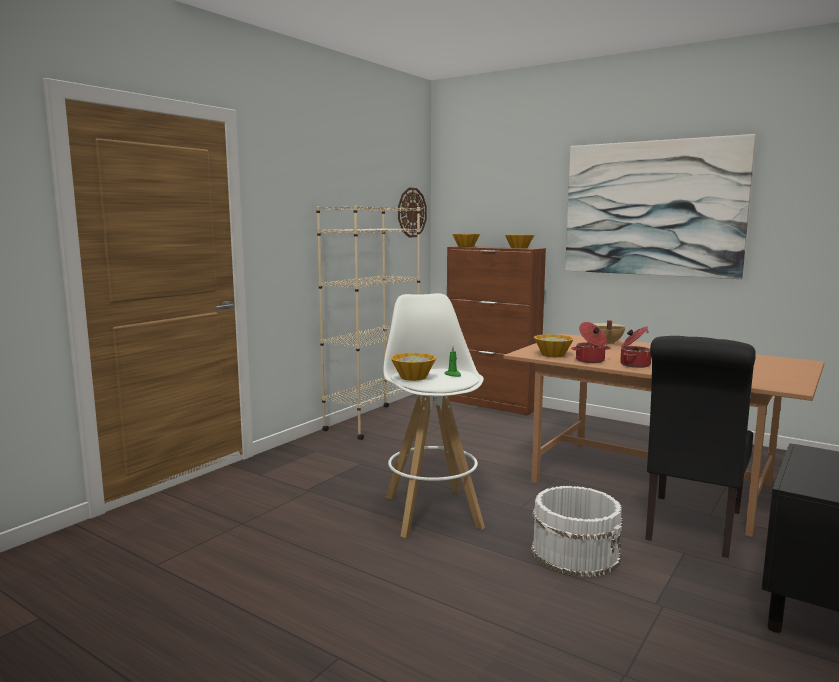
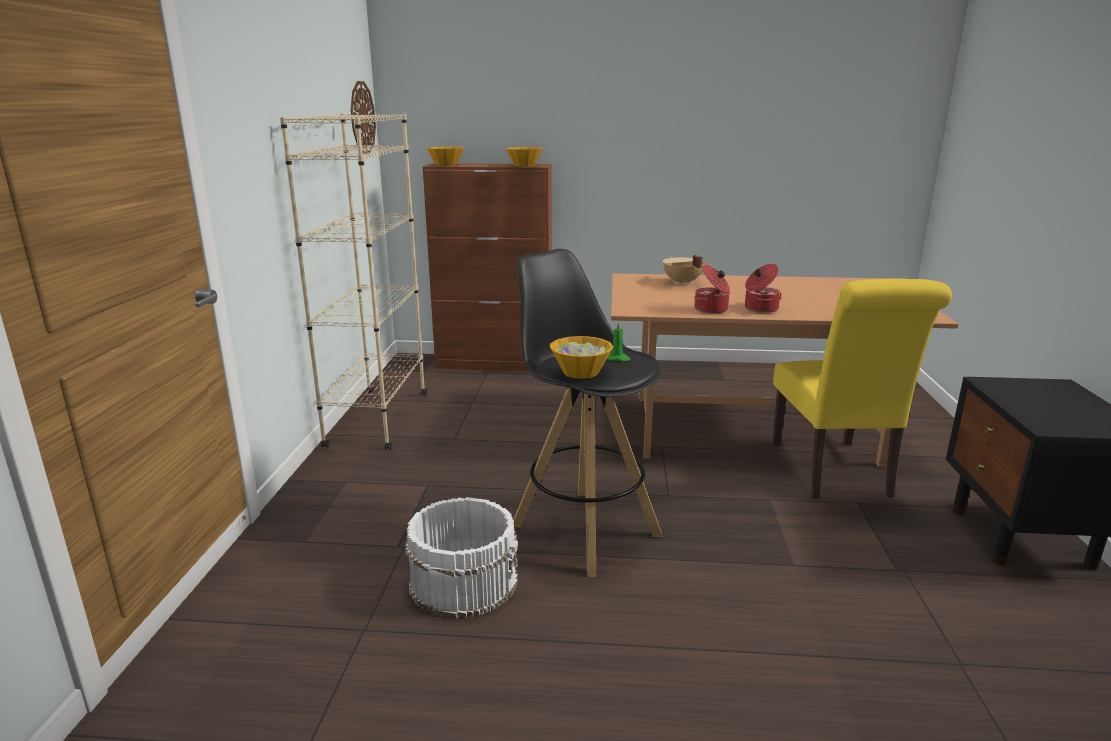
camera: 30 degrees left, 10 degrees up
white stool [383,293,485,538] -> black stool [514,249,663,577]
white bucket [531,486,623,577] -> white bucket moved to [405,497,518,619]
bowl [534,334,574,357] -> none
picture [565,134,756,279] -> none
black chair [645,336,756,558] -> yellow chair [772,279,952,498]

